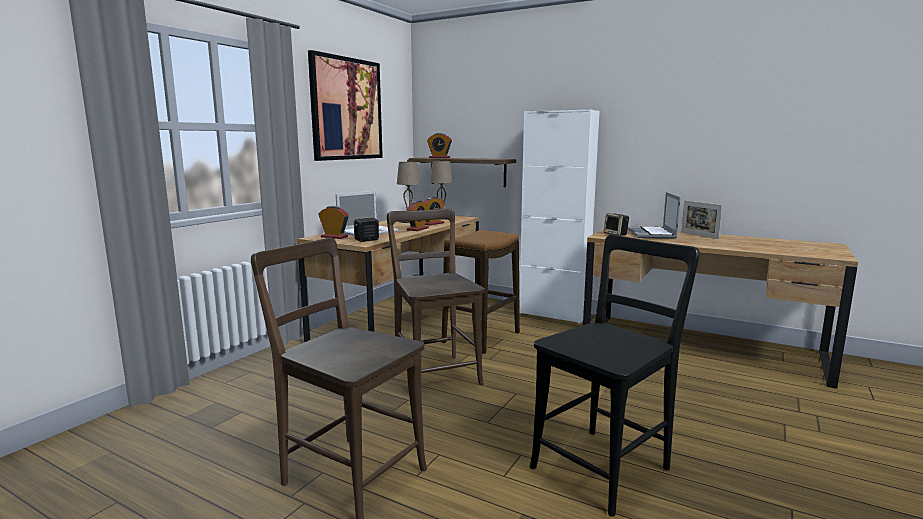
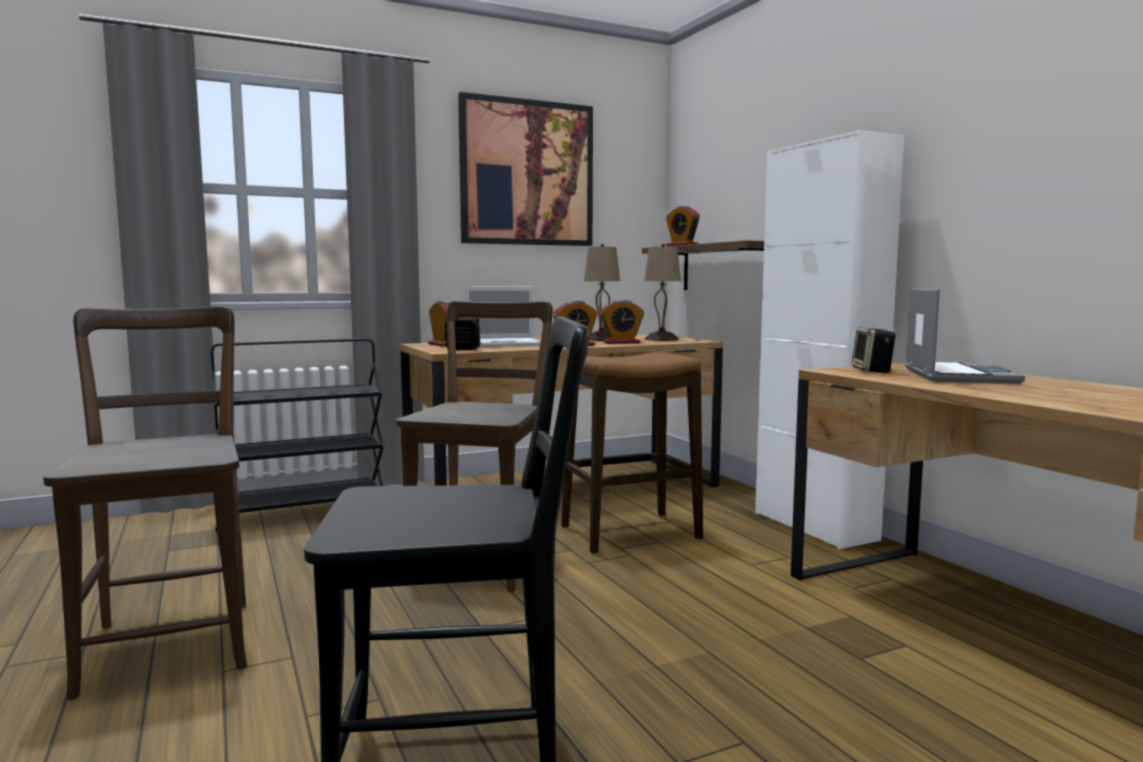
camera: 35 degrees right, 5 degrees down
laptop [628,192,681,239] -> laptop turned 150 degrees clockwise [905,288,1025,384]
picture frame [682,200,723,239] -> none
none -> black cart [211,338,384,532]

